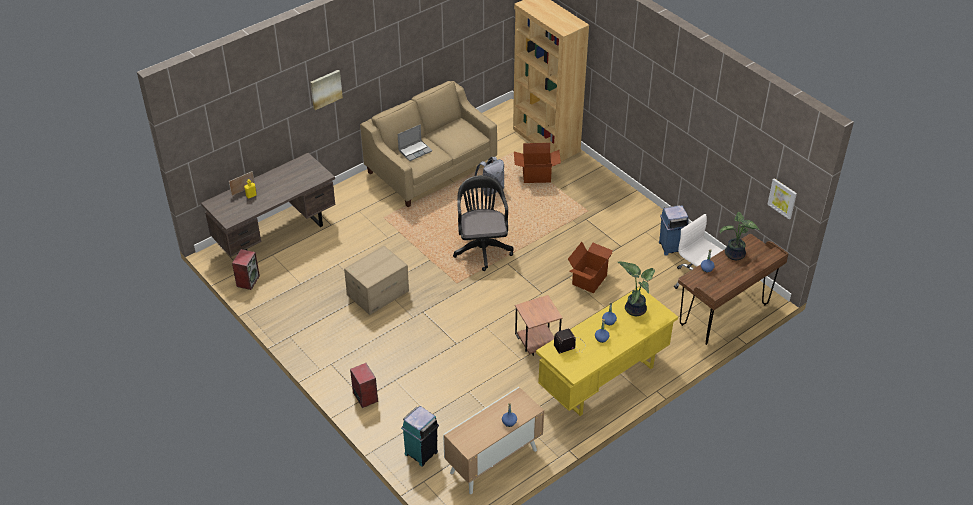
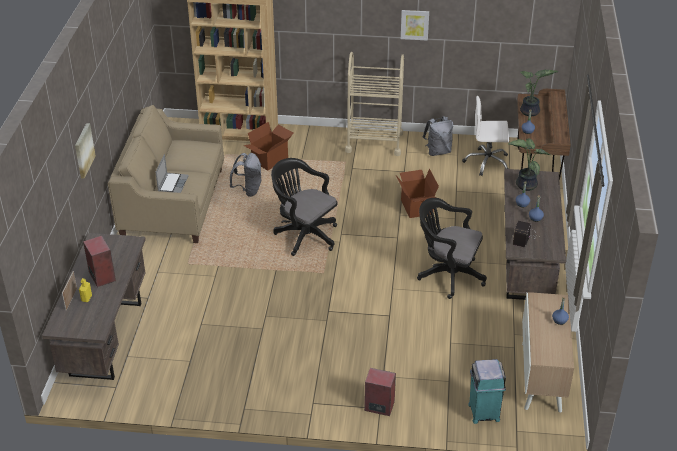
camera: 45 degrees left, 5 degrees down
speaker [232,249,260,290] -> speaker moved to [83,236,116,287]
cardboard box [344,246,409,315] -> none
brown side table [515,295,563,356] -> black office chair [417,198,487,299]
yellow desk [536,286,678,416] -> brown desk [504,169,566,300]
blue trash can [659,205,689,256] -> grey backpack [423,116,453,156]
picture [767,178,797,220] -> picture moved to [401,10,429,41]
none -> beige cart [345,52,404,156]

